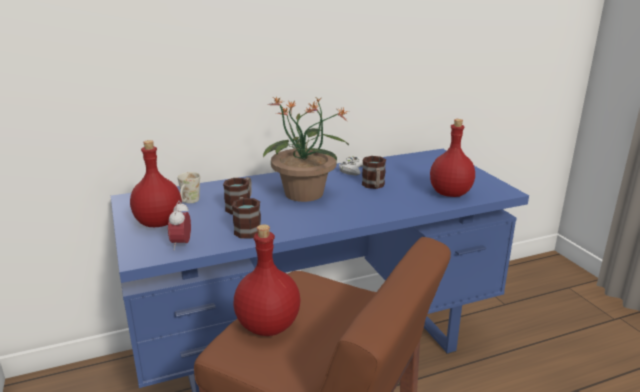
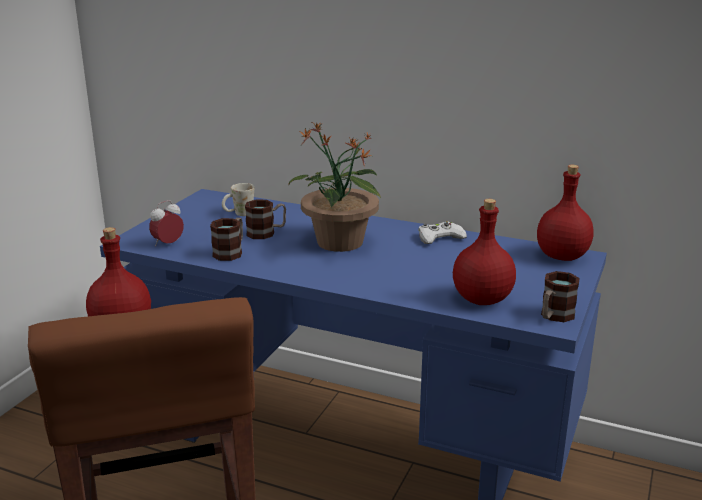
camera: 45 degrees right, 0 degrees up
red bottle [130,140,182,227] -> red bottle moved to [537,165,594,261]
mug [362,156,386,189] -> mug moved to [541,271,580,322]

